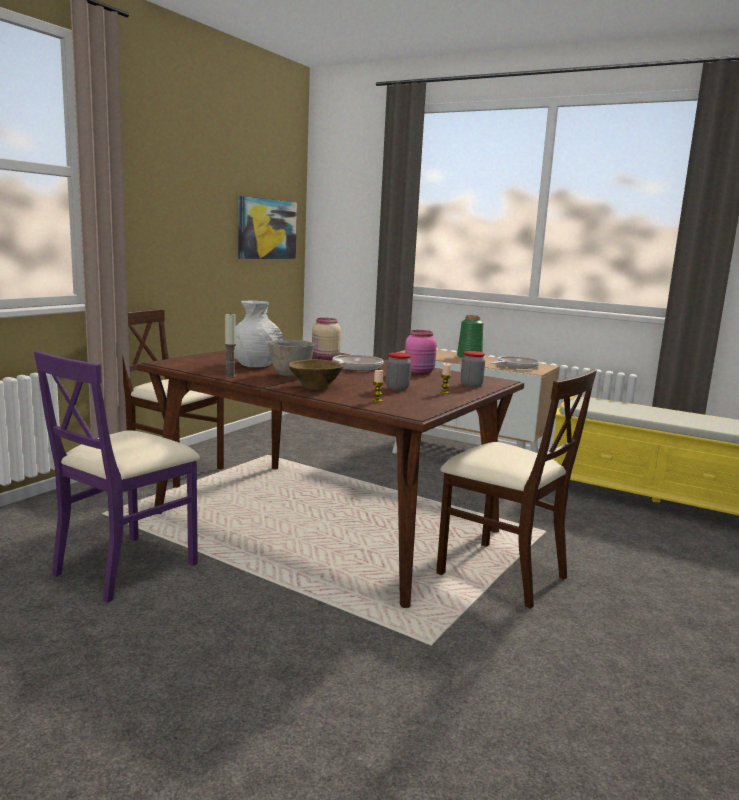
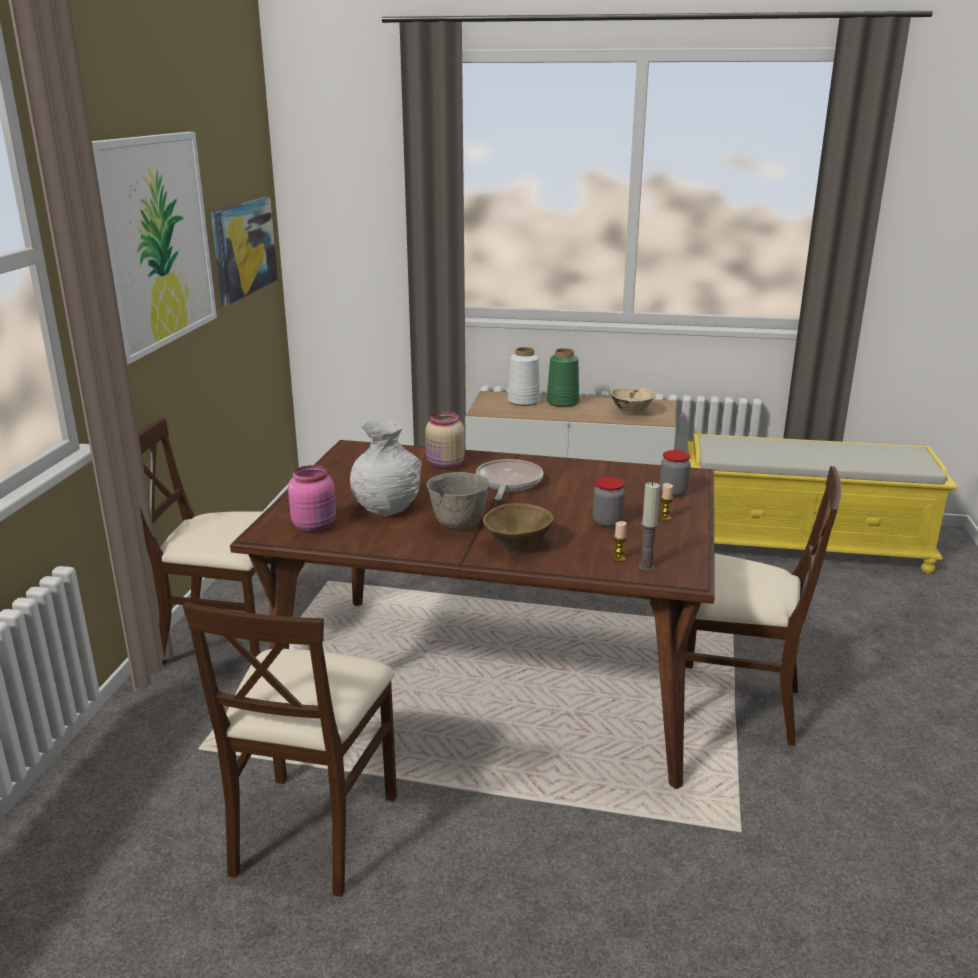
camera: 20 degrees left, 10 degrees up
purple chair [34,351,200,603] -> beige chair [183,602,397,897]
candle [225,313,236,378] -> candle moved to [639,482,660,571]
pink jar [405,330,437,375] -> pink jar moved to [288,465,336,533]
frying pan [490,356,540,369] -> beige bowl [610,387,656,416]
none -> picture [92,132,217,365]
none -> white vase [508,347,540,406]

